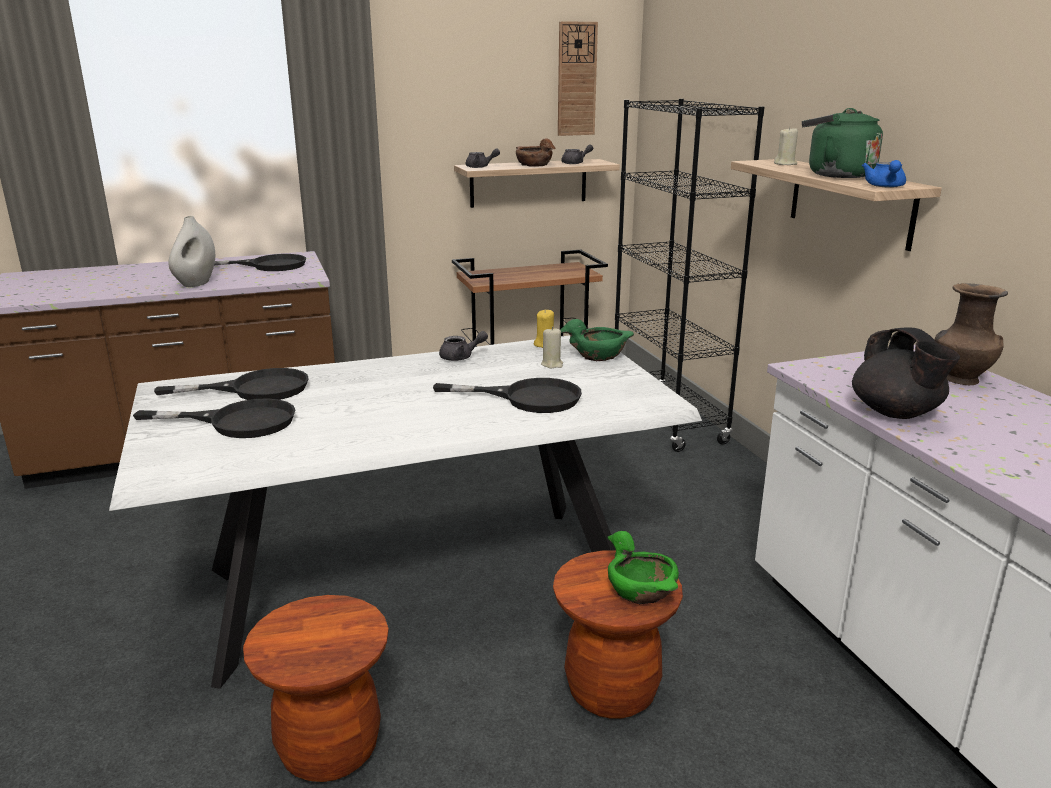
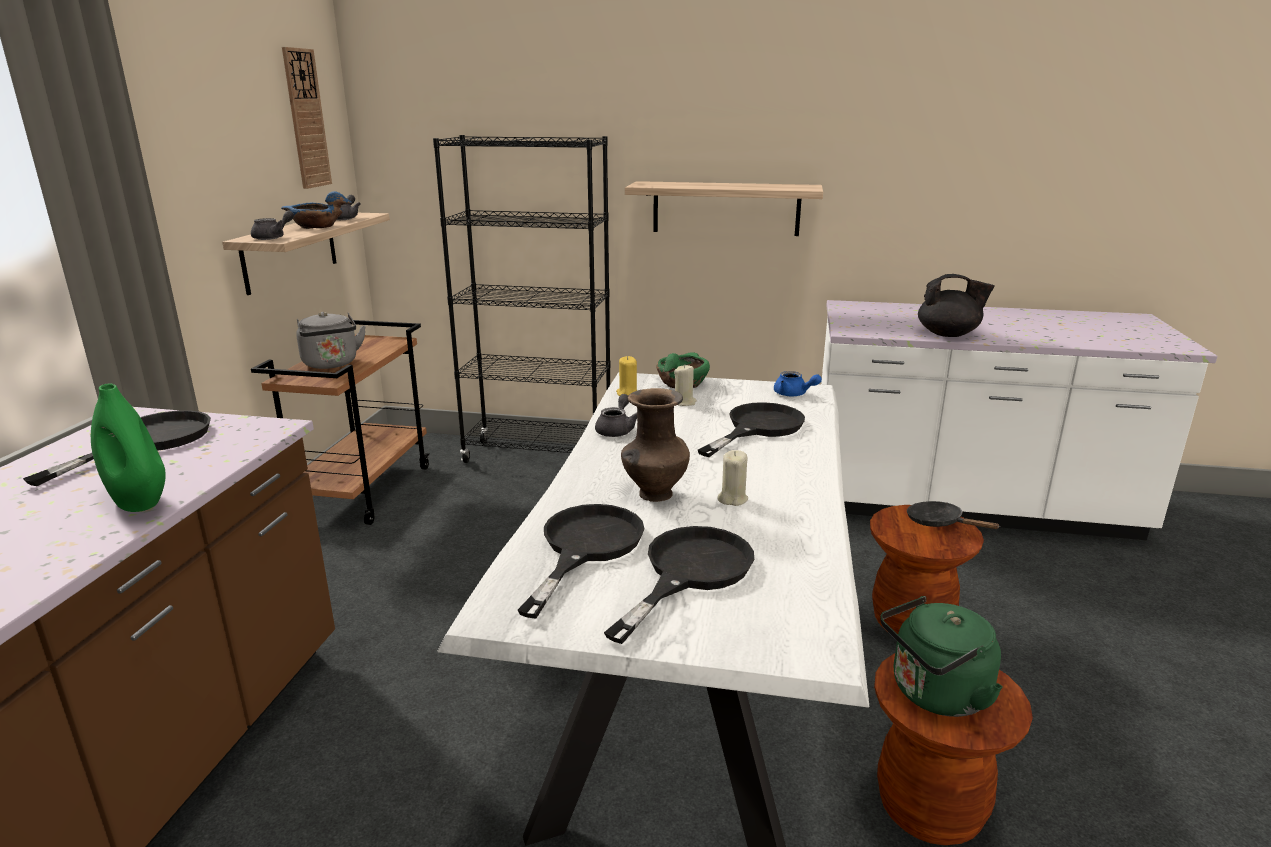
camera: 60 degrees left, 0 degrees up
white vase [168,216,215,287] -> green vase [91,383,166,512]
brown bowl [516,138,556,167] -> blue bowl [281,191,352,229]
green bowl [608,531,679,605] -> black frying pan [907,501,1000,529]
beige candle [774,127,798,165] -> beige candle moved to [718,450,748,506]
green kettle [802,108,883,178] -> green kettle moved to [880,596,1003,717]
blue teapot [862,160,906,188] -> blue teapot moved to [774,371,822,396]
brown vase [935,283,1008,385] -> brown vase moved to [621,388,690,502]
none -> grey kettle [296,312,366,369]

